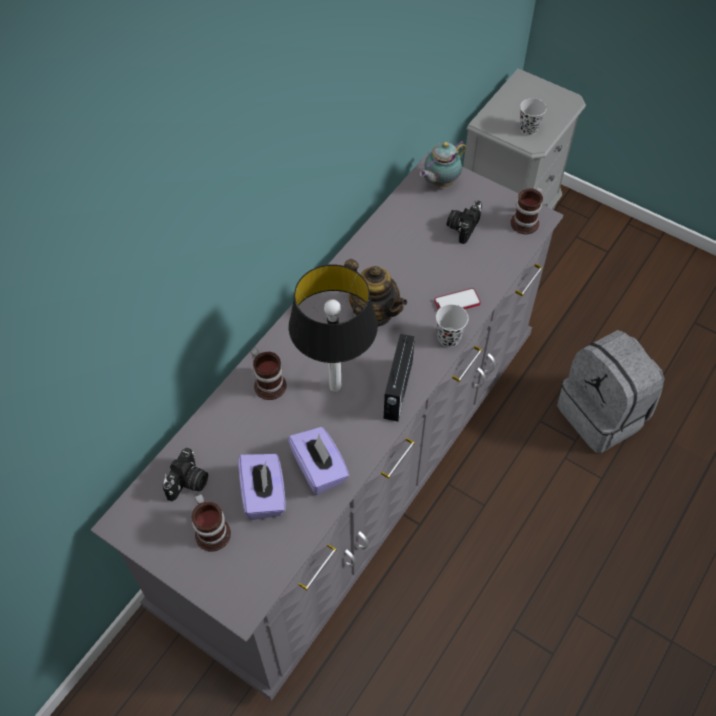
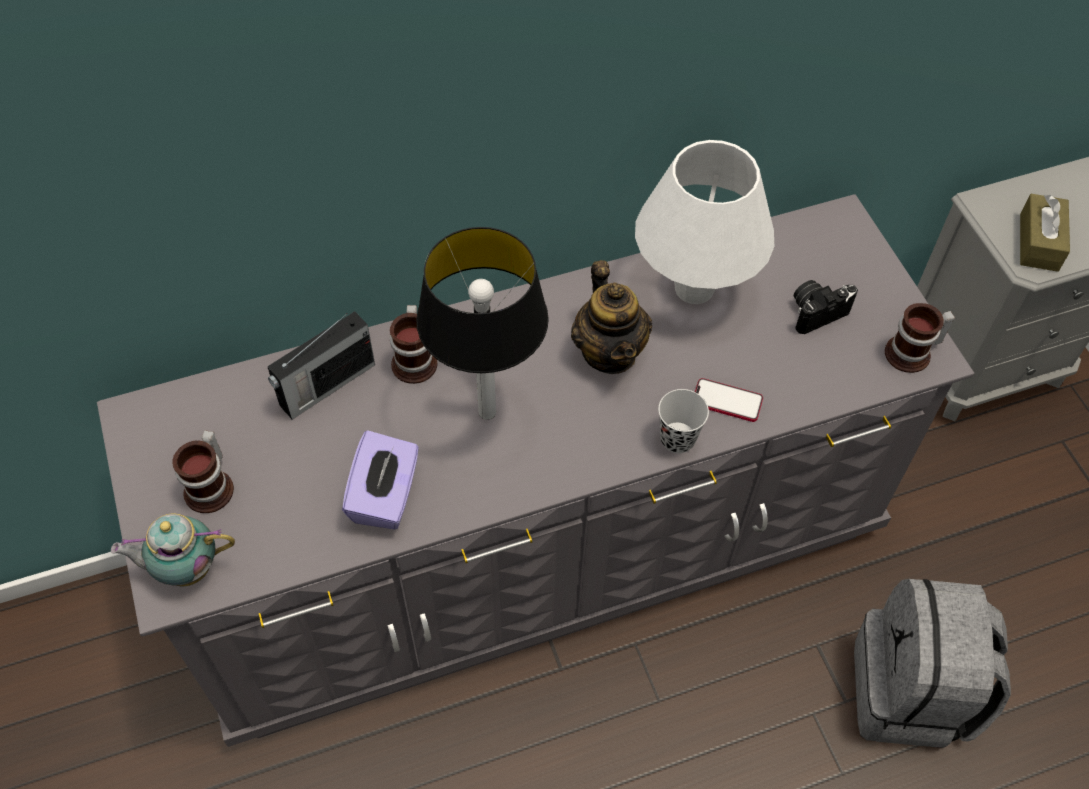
camera: 35 degrees right, 0 degrees up
camera [163,448,208,501] -> none
purple tissue box [238,454,285,520] -> none
radio [384,334,415,422] -> radio moved to [267,311,375,419]
teapot [420,141,466,187] -> teapot moved to [111,514,235,586]
black cup [520,98,547,135] -> brown tissue box [1020,194,1070,272]
none -> white table lamp [635,140,774,304]

